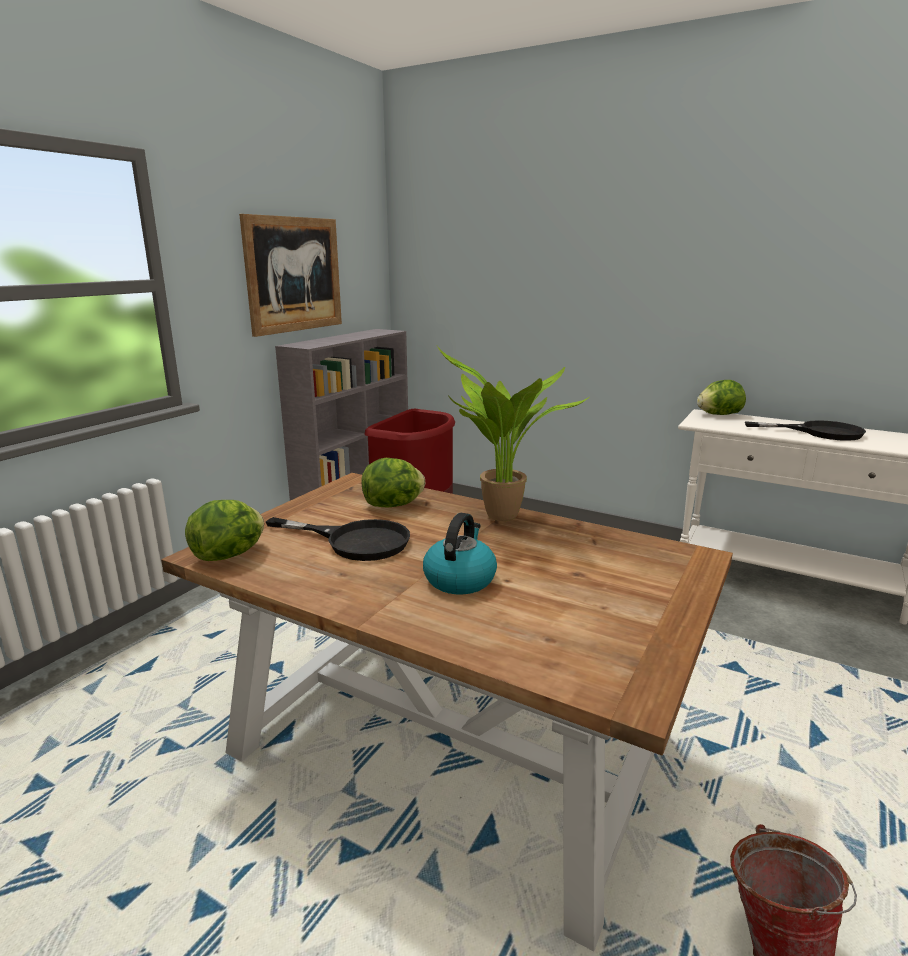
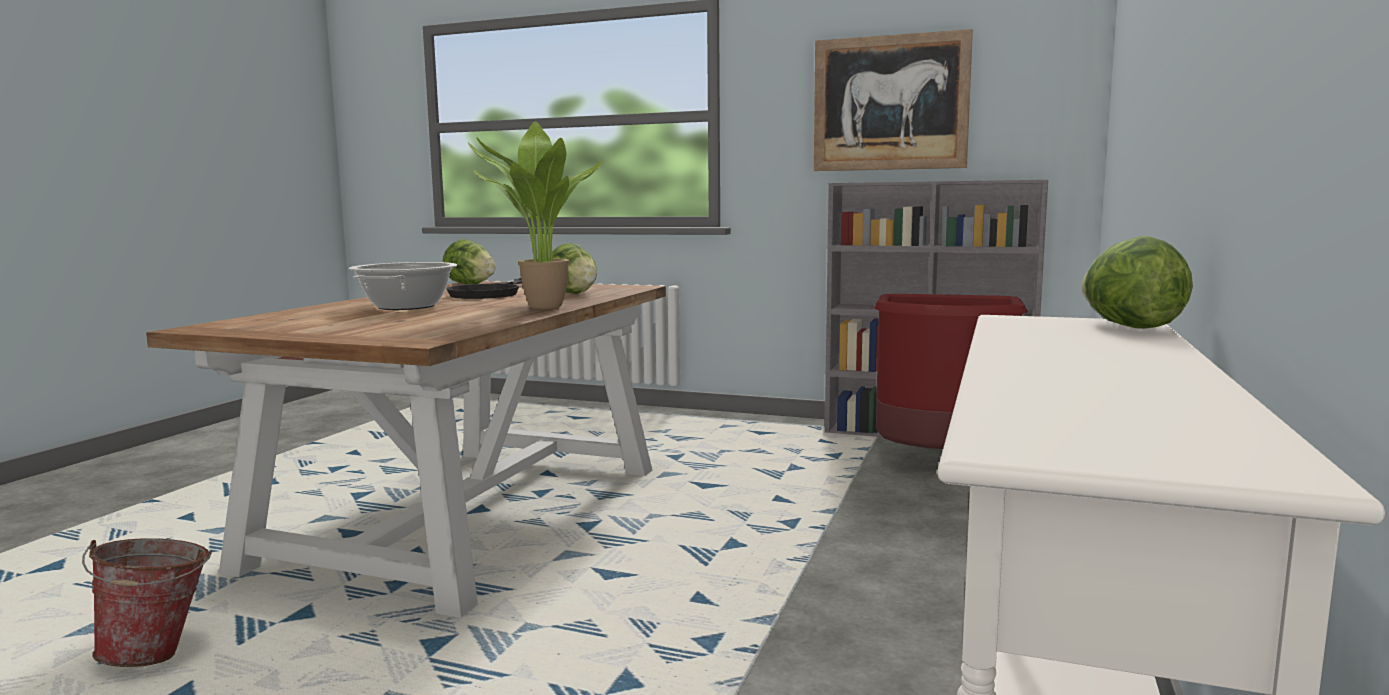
camera: 80 degrees right, 10 degrees down
kettle [423,513,497,594] -> cooking pot [349,262,457,310]
black frying pan [745,420,866,441] -> none

